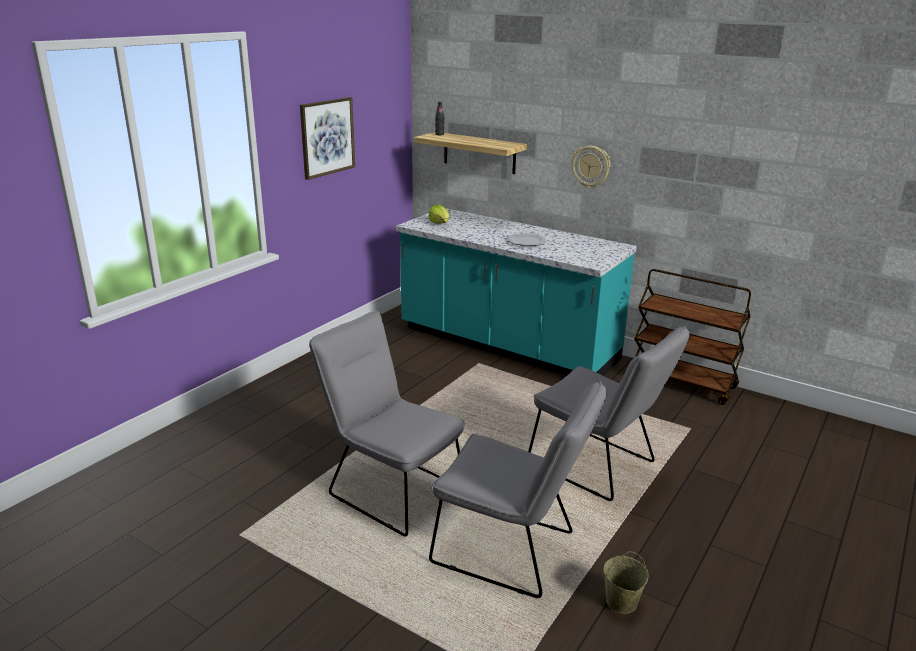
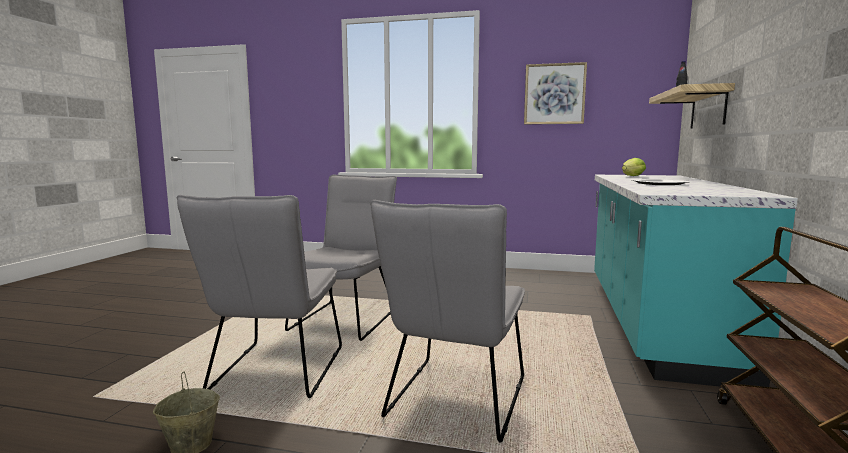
camera: 70 degrees right, 15 degrees down
wall clock [571,146,610,188] -> none

